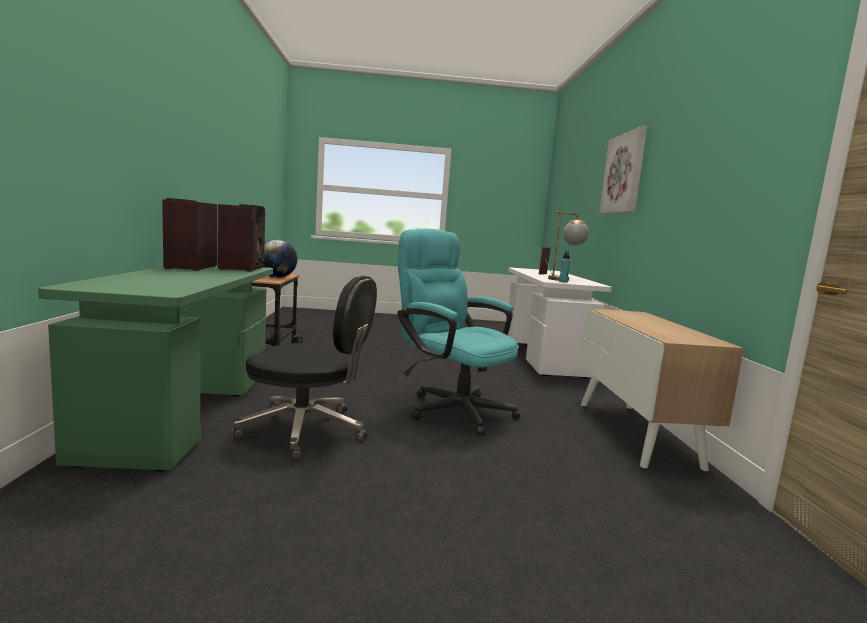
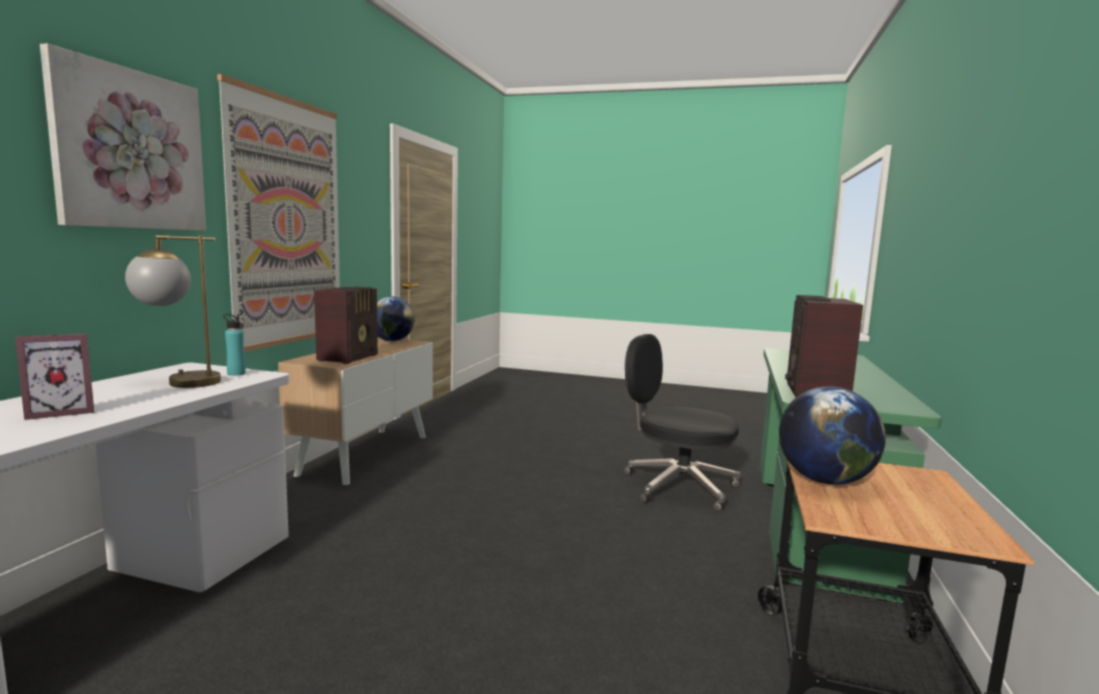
camera: 160 degrees left, 0 degrees up
radio [162,198,217,271] -> radio moved to [314,287,378,364]
turquoise office chair [397,229,520,436] -> none
none -> picture [217,74,340,352]
none -> globe [377,296,415,341]

